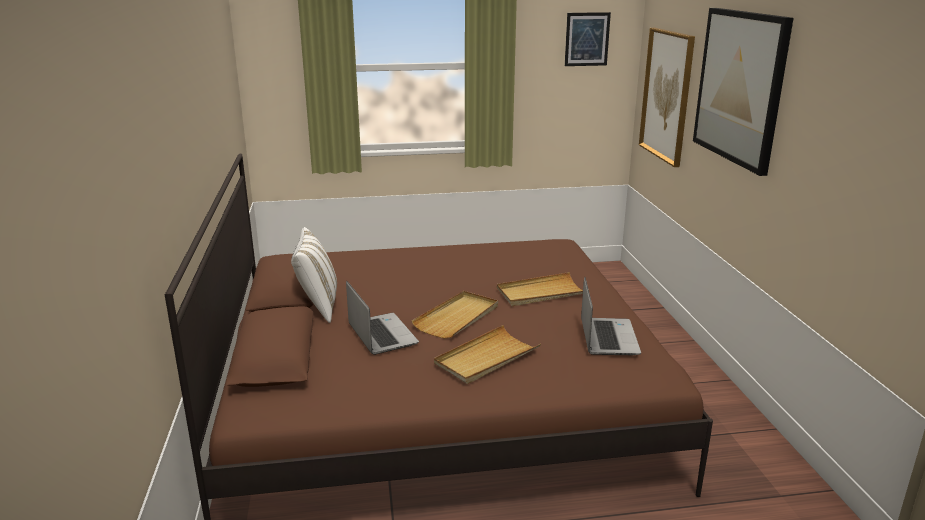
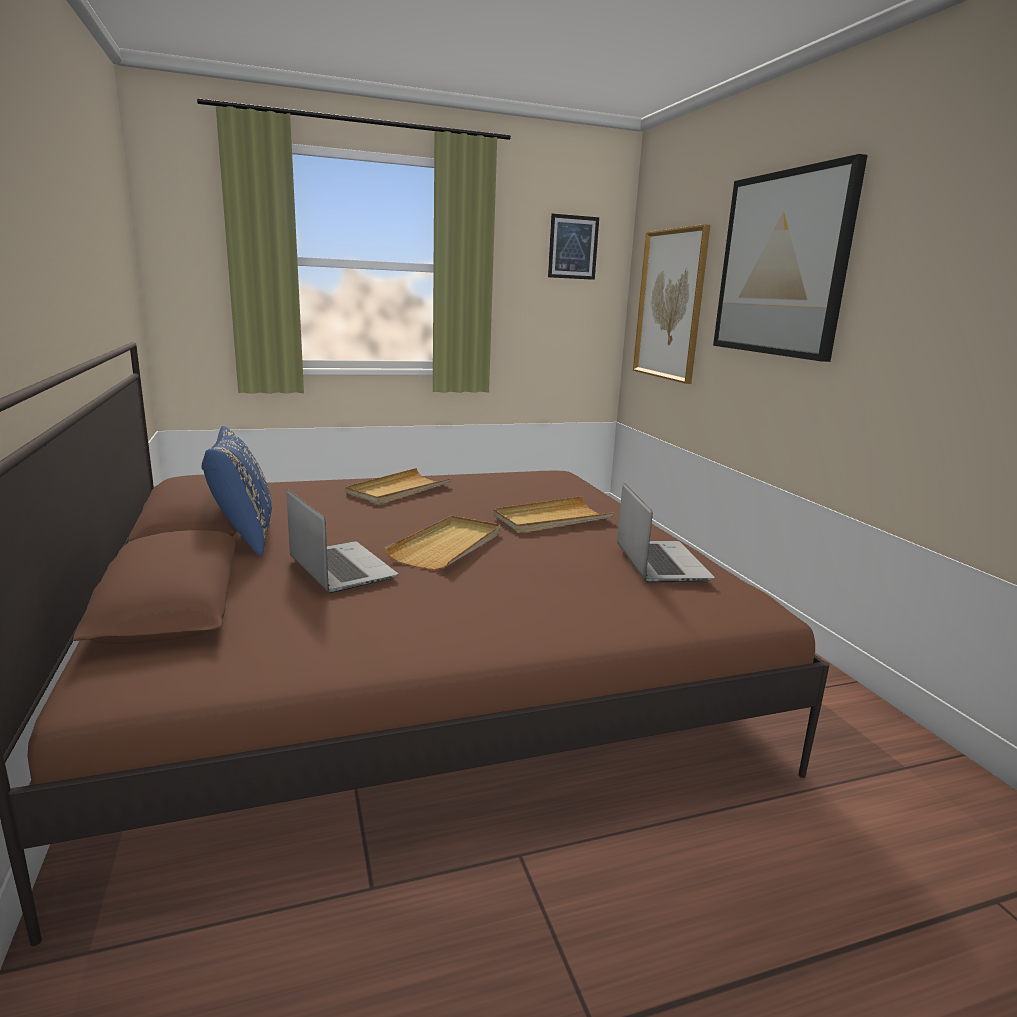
camera: 10 degrees left, 5 degrees down
white pillow [291,227,337,323] -> blue pillow [202,426,272,557]
beige tray [434,325,541,384] -> beige tray moved to [345,468,452,504]

